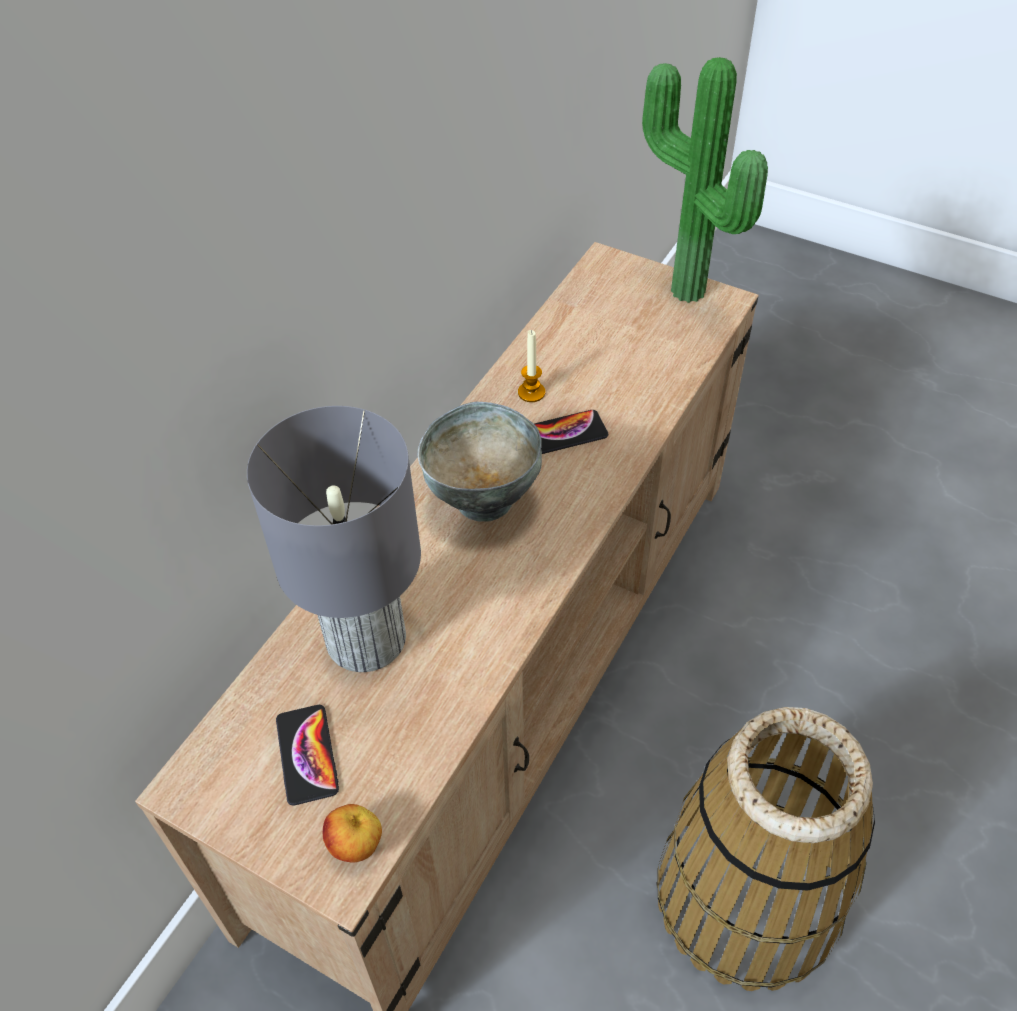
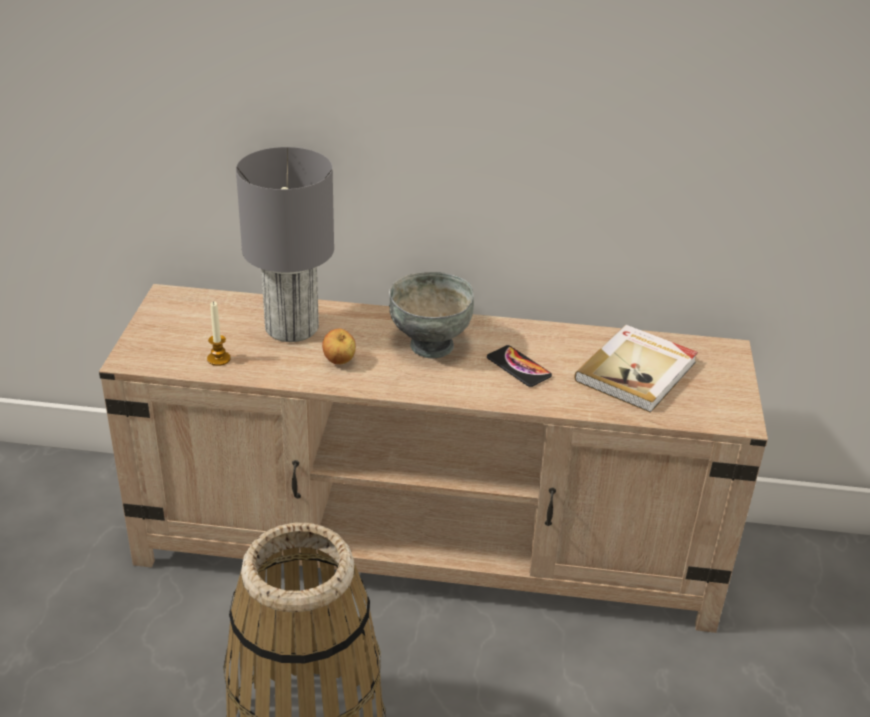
camera: 65 degrees right, 15 degrees down
phone [276,705,339,806] -> none
apple [323,804,382,863] -> apple moved to [322,329,356,364]
candle [518,330,545,402] -> candle moved to [207,301,231,366]
potted plant [642,57,768,303] -> none
none -> book [574,325,698,413]

